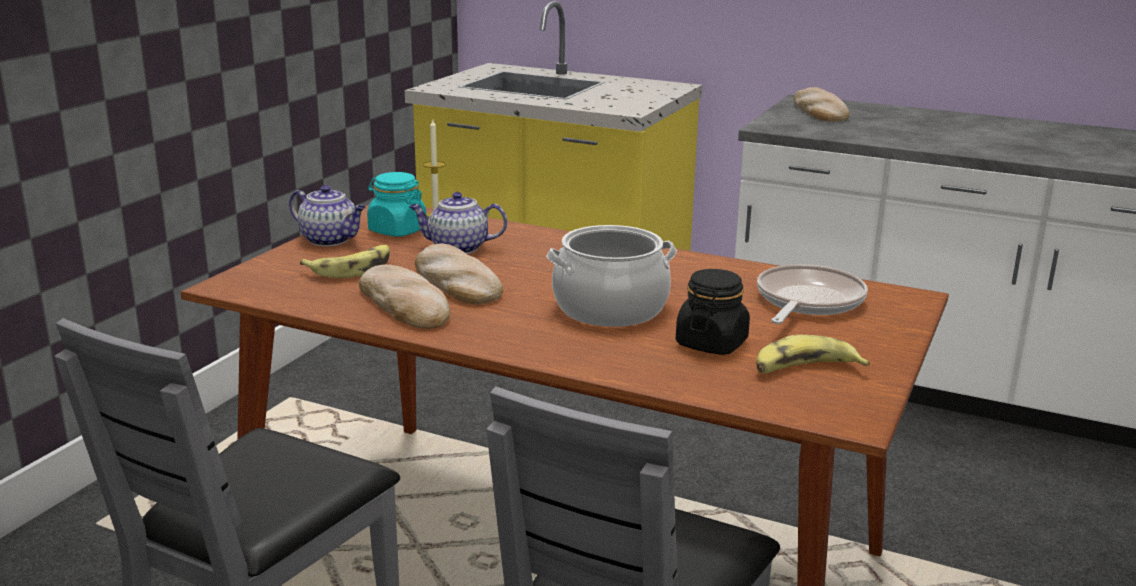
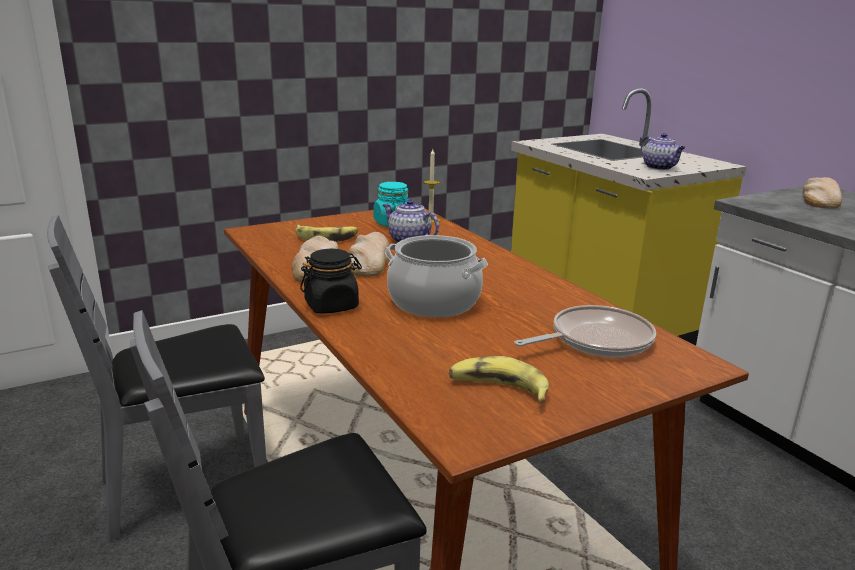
camera: 35 degrees right, 0 degrees up
teapot [289,185,366,246] -> teapot moved to [641,133,685,170]
black jar [676,269,750,355] -> black jar moved to [300,249,362,314]

